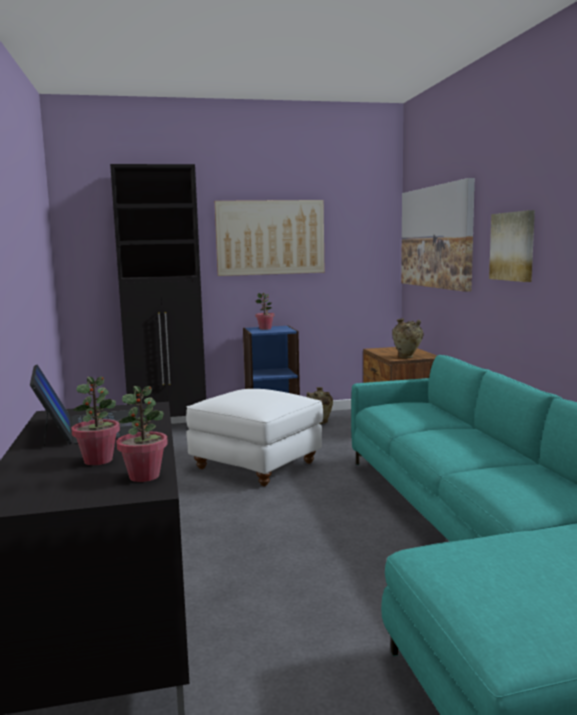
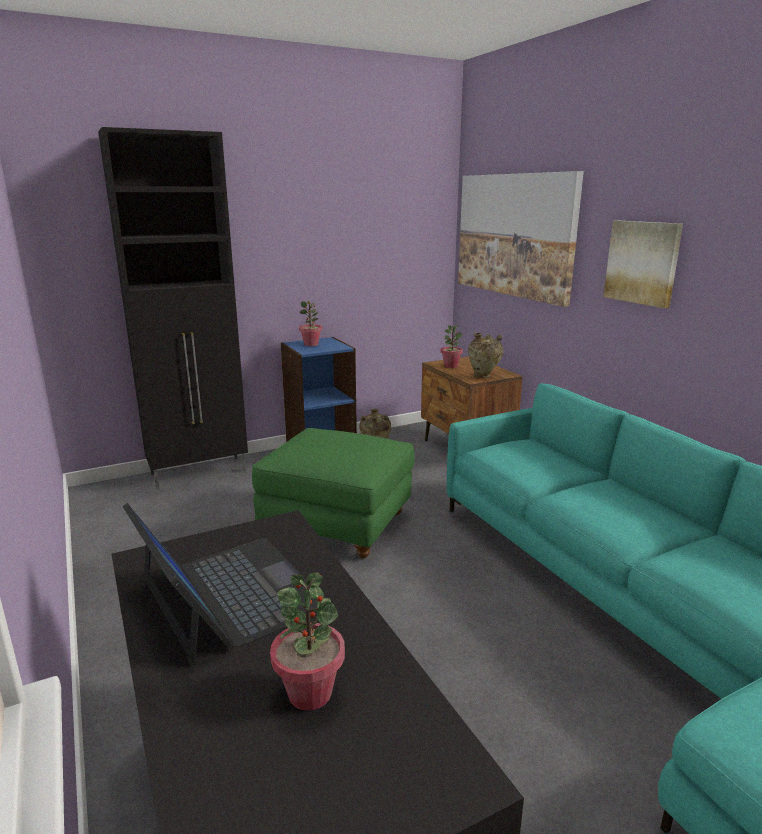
camera: 15 degrees left, 10 degrees up
potted plant [116,386,168,482] -> potted plant moved to [441,325,463,368]
white ottoman [186,389,323,486] -> green ottoman [252,428,415,558]
picture [215,200,325,276] -> none

